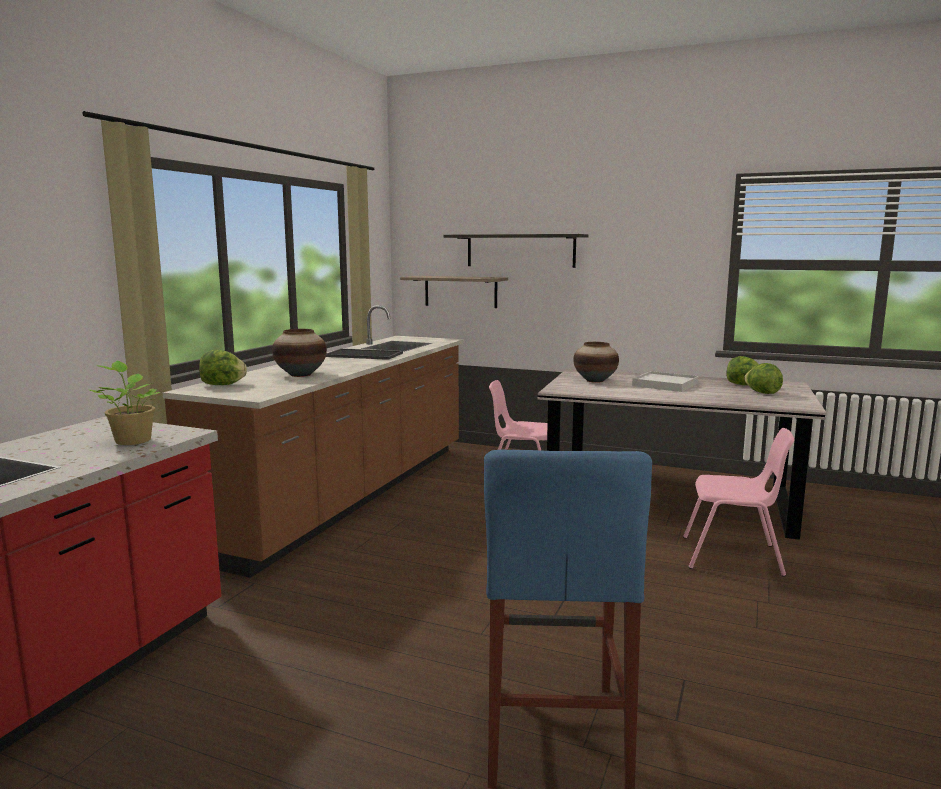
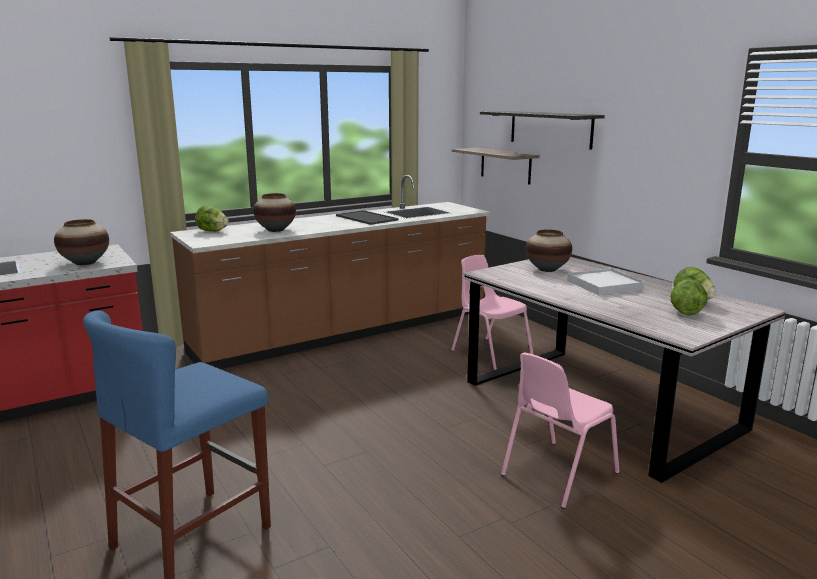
camera: 35 degrees right, 5 degrees up
potted plant [89,361,160,445] -> vase [54,219,109,265]
pink chair [683,428,794,577] -> pink chair turned 90 degrees clockwise [501,352,619,509]

